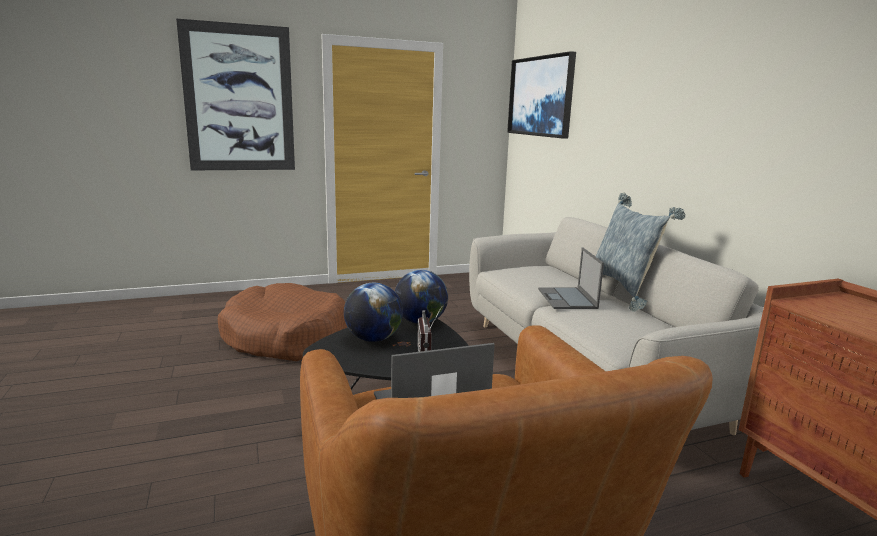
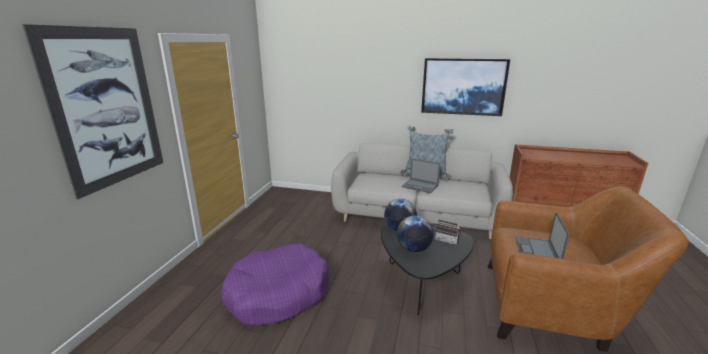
camera: 55 degrees left, 5 degrees up
brown dog bed [218,283,347,361] -> purple dog bed [221,244,330,325]
picture [507,51,576,139] -> picture moved to [421,58,510,116]

